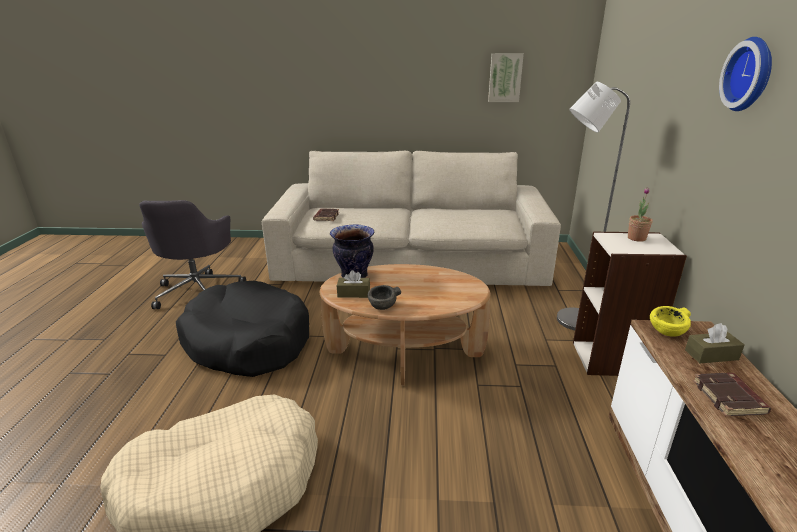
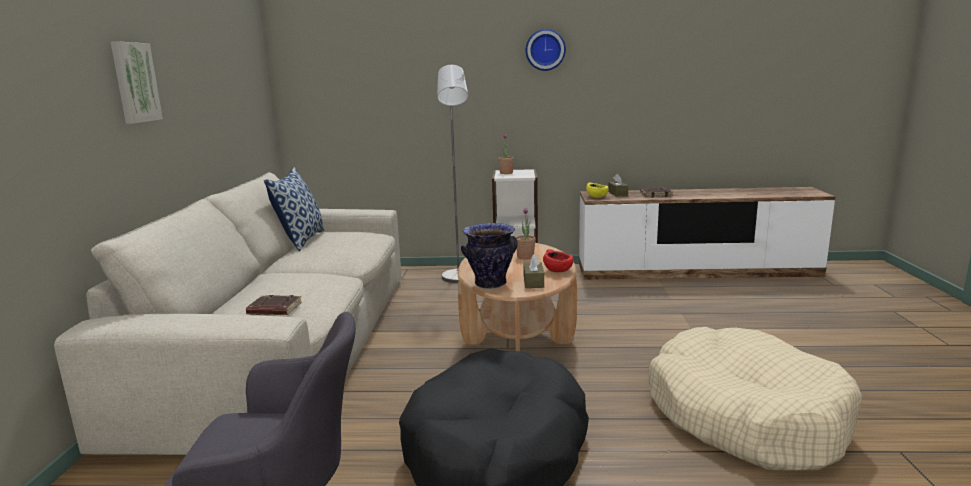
camera: 90 degrees left, 10 degrees down
grey bowl [368,285,401,310] -> red bowl [543,249,574,272]
picture [488,53,524,102] -> picture moved to [111,41,163,124]
none -> pillow [264,167,325,251]
none -> potted plant [516,208,535,259]

